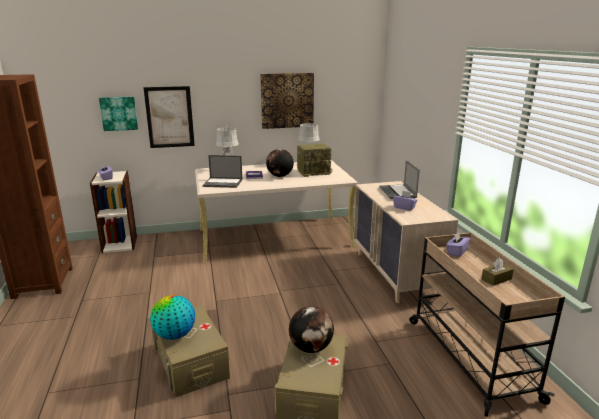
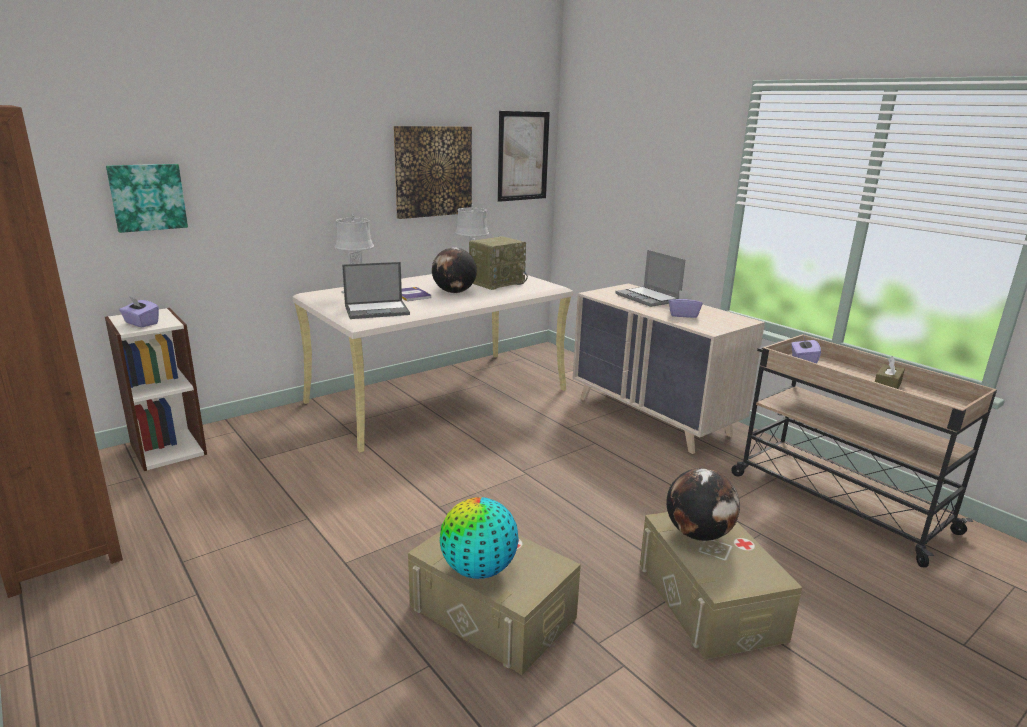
camera: 25 degrees left, 0 degrees up
picture [143,86,195,148] -> picture moved to [498,111,550,202]

